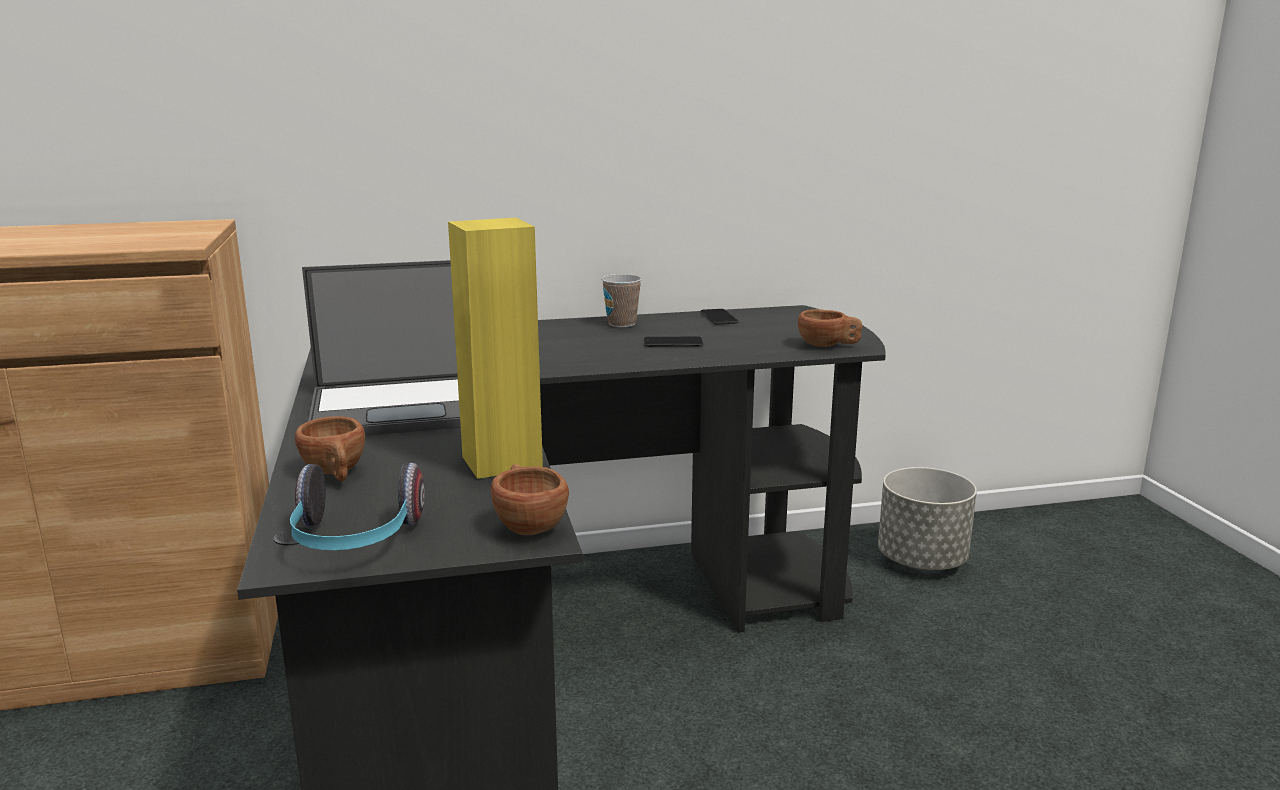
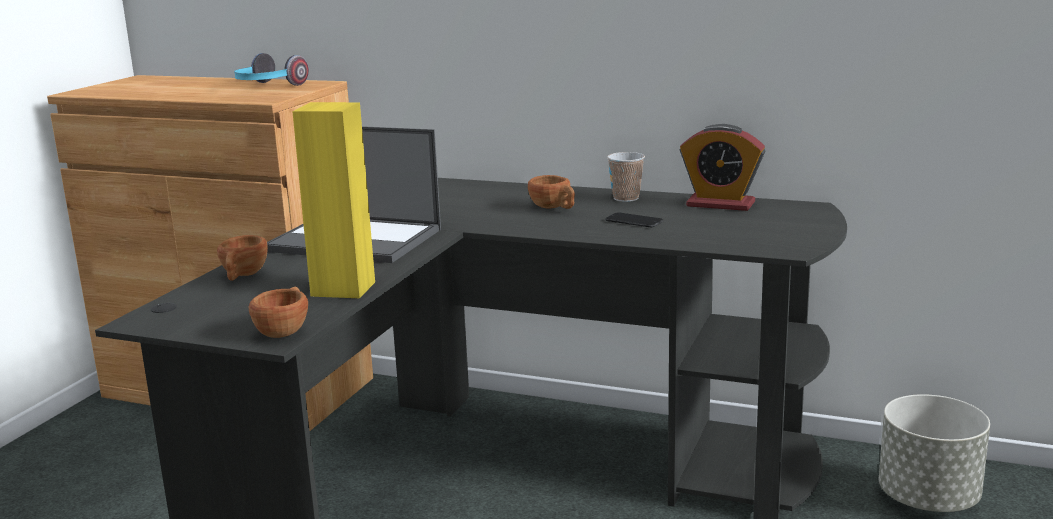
camera: 35 degrees right, 0 degrees up
headphones [290,463,425,550] -> headphones moved to [234,53,309,86]
phone [700,309,739,324] -> alarm clock [680,124,765,211]
brown cup [798,309,862,347] -> brown cup moved to [528,175,575,209]

